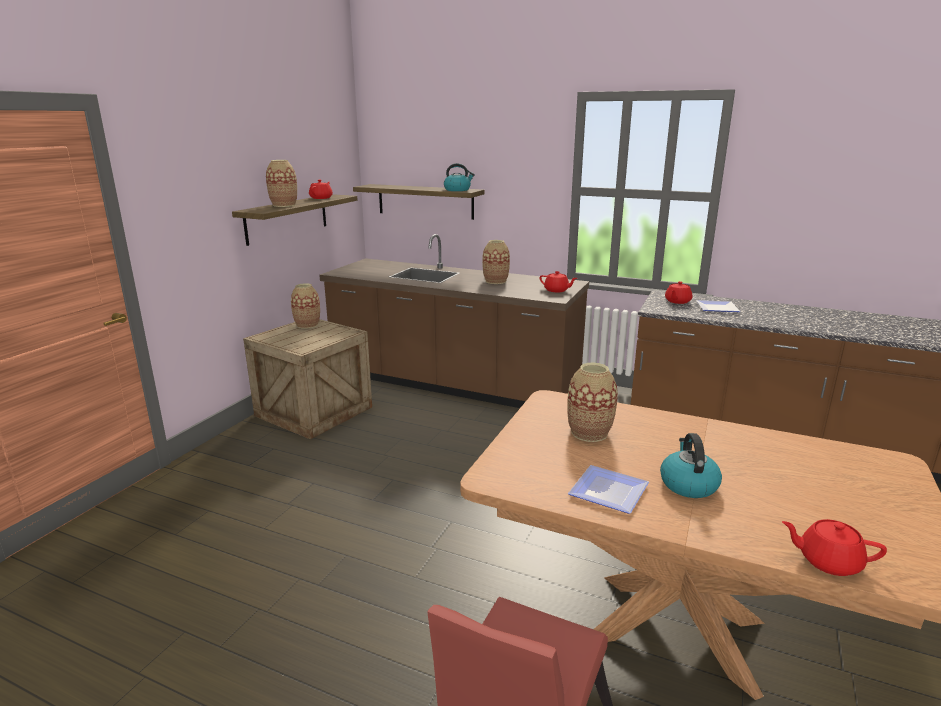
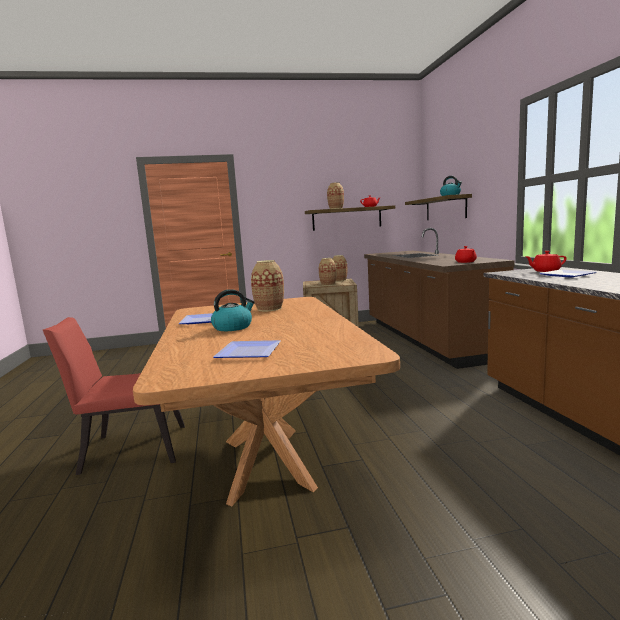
camera: 55 degrees right, 10 degrees down
vase [482,240,510,284] -> vase moved to [319,258,336,286]
red teapot [782,519,887,576] -> none
none -> plate [213,340,280,358]

